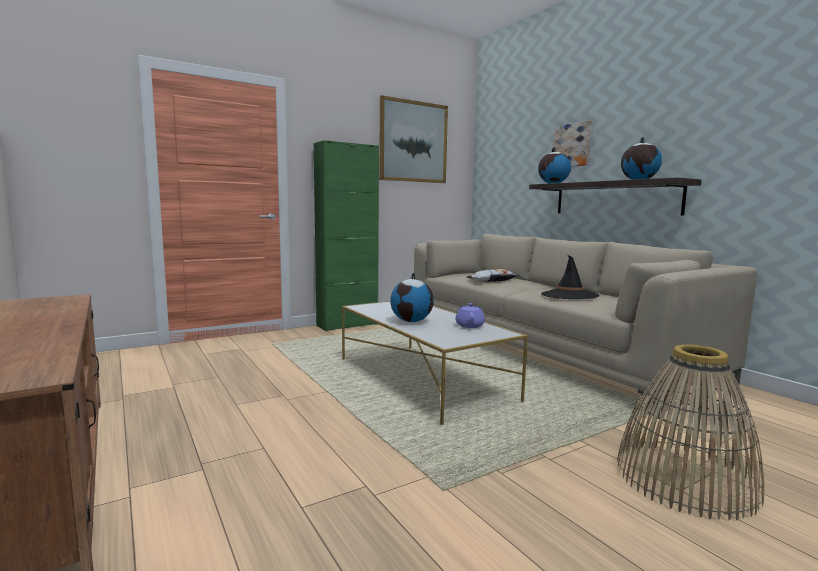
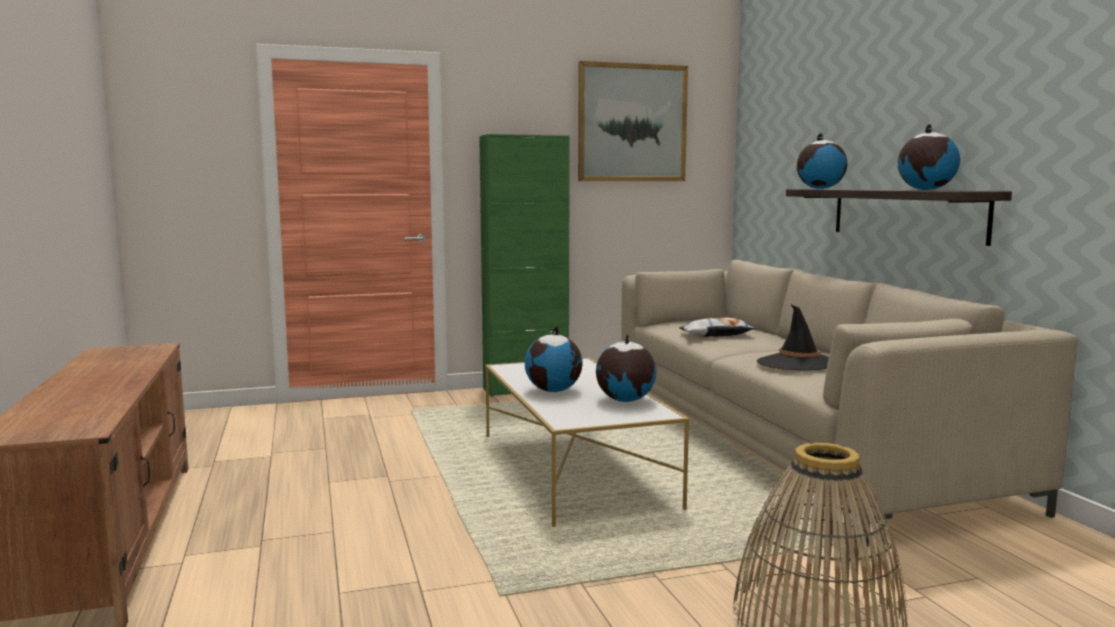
camera: 15 degrees right, 0 degrees up
purple teapot [455,303,485,328] -> globe [596,334,657,402]
picture [553,120,592,167] -> none

